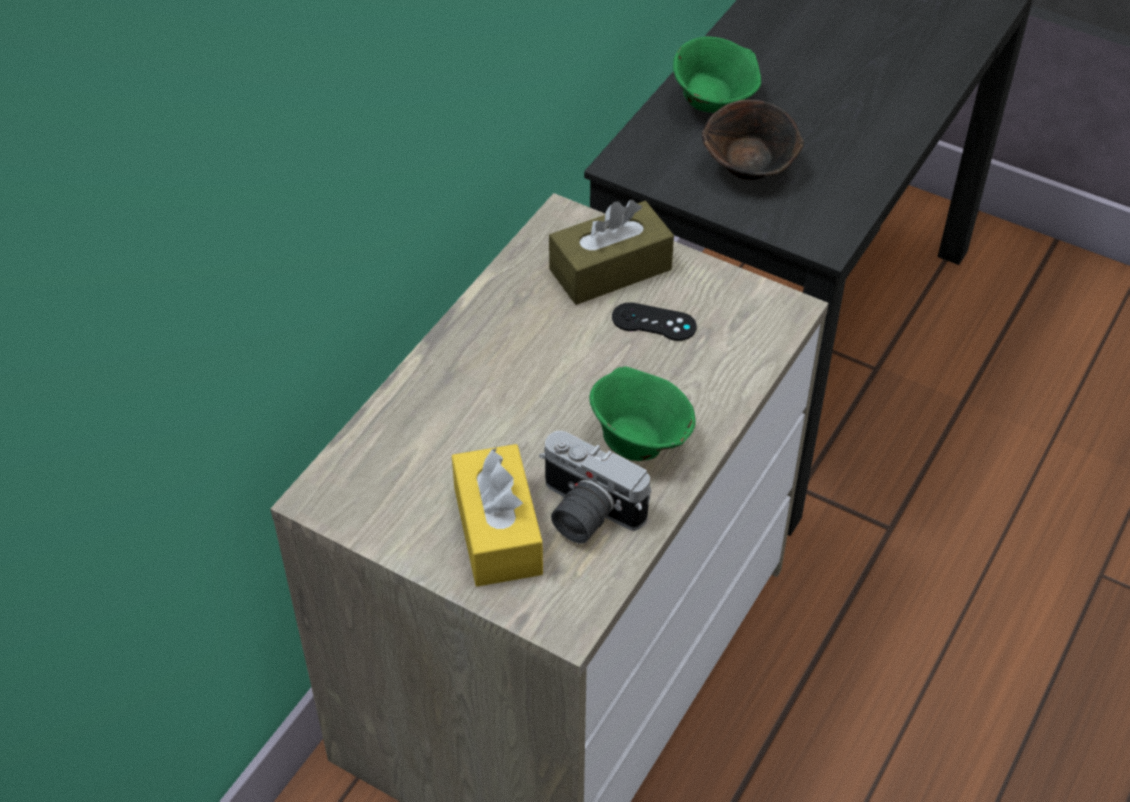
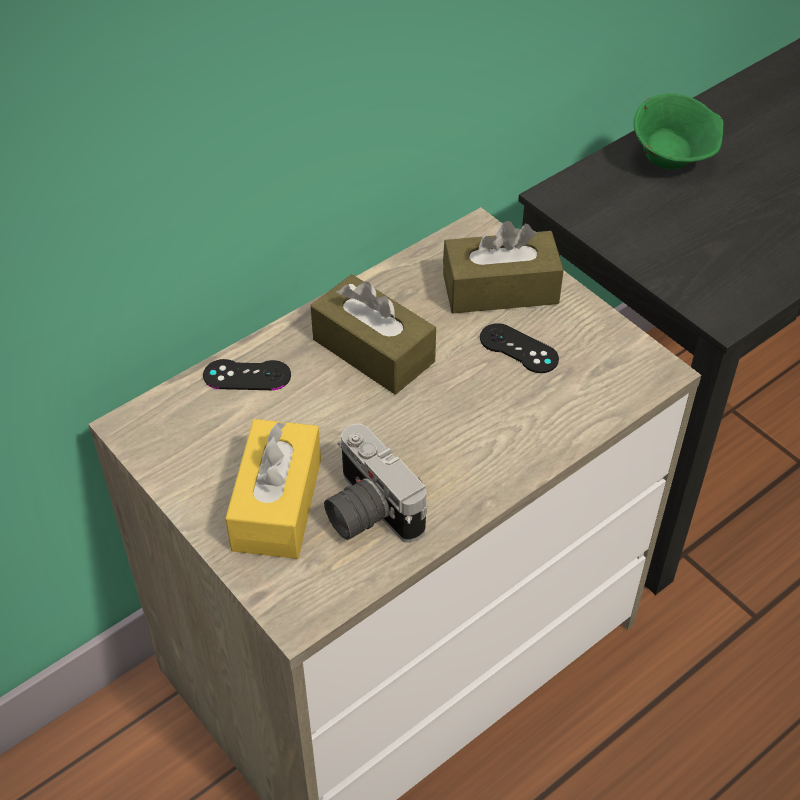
camera: 20 degrees right, 0 degrees up
green bowl [589,366,696,461] -> none
brown bowl [702,100,804,180] -> none
none -> black game controller [203,359,291,390]
none -> brown tissue box [311,274,436,394]

